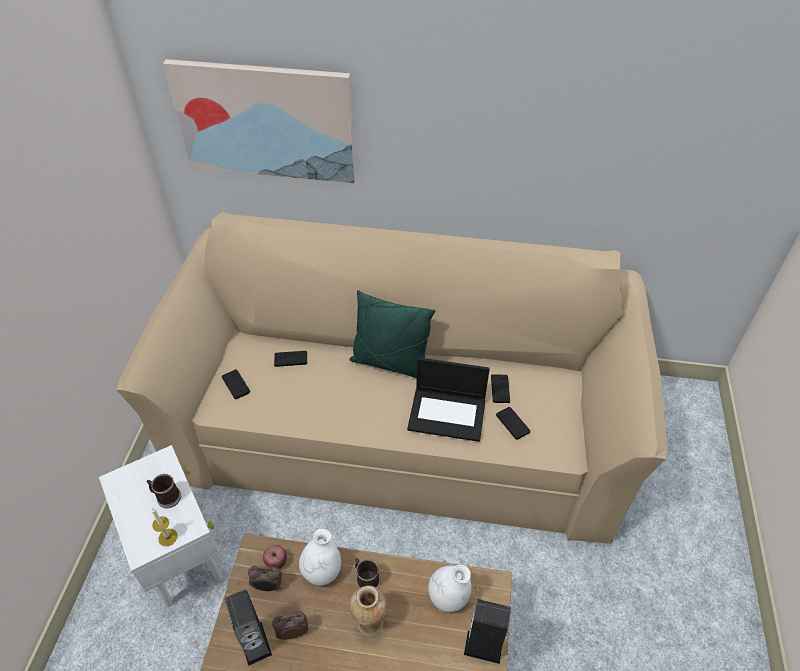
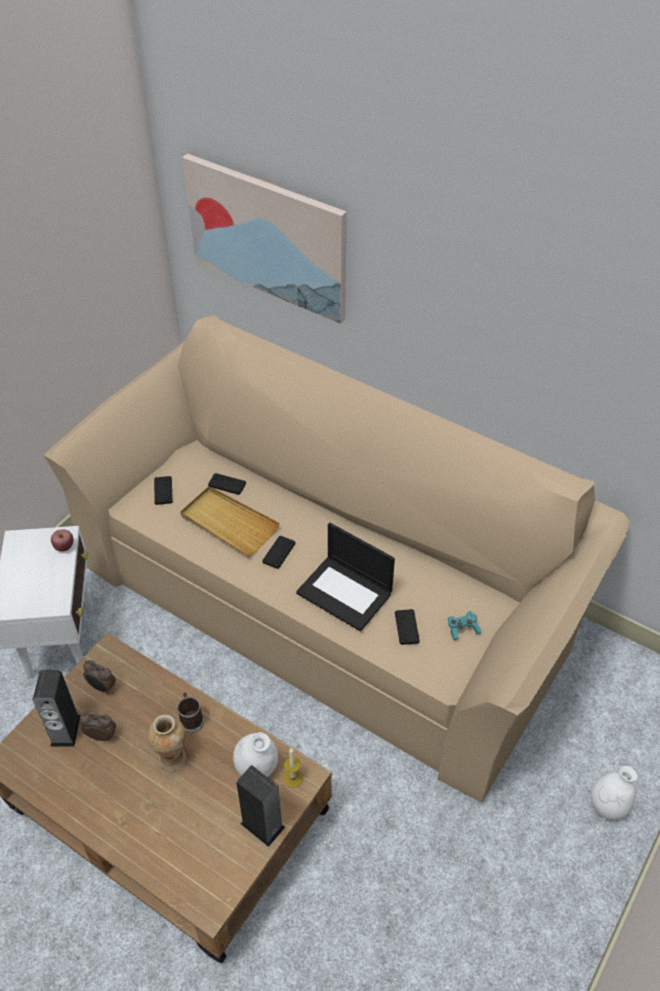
camera: 25 degrees right, 0 degrees up
mug [147,474,181,508] -> none
candle [151,508,178,546] -> candle moved to [283,748,303,788]
apple [263,545,287,569] -> apple moved to [51,529,73,552]
white vase [299,529,341,585] -> white vase moved to [591,766,638,820]
green pillow [349,290,435,378] -> none
black game controller [491,374,510,403] -> black game controller moved to [262,536,295,569]
none -> beige tray [180,486,279,556]
none -> turquoise game controller [448,611,481,640]

